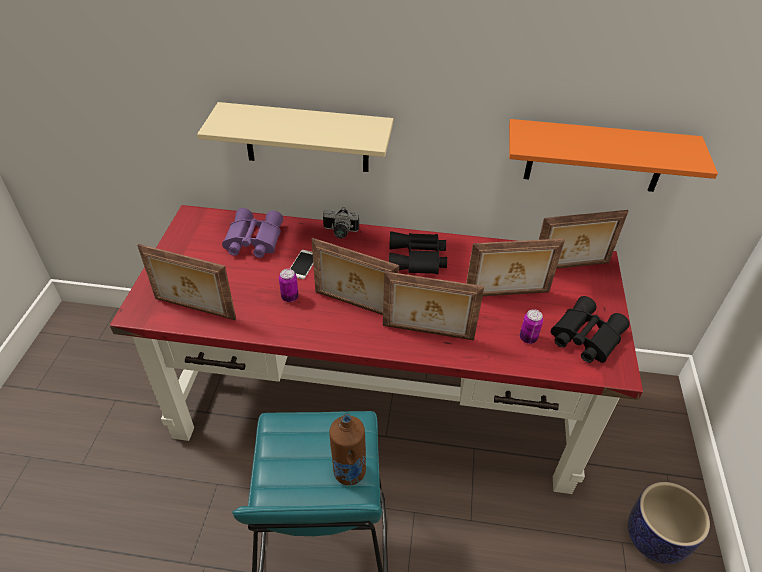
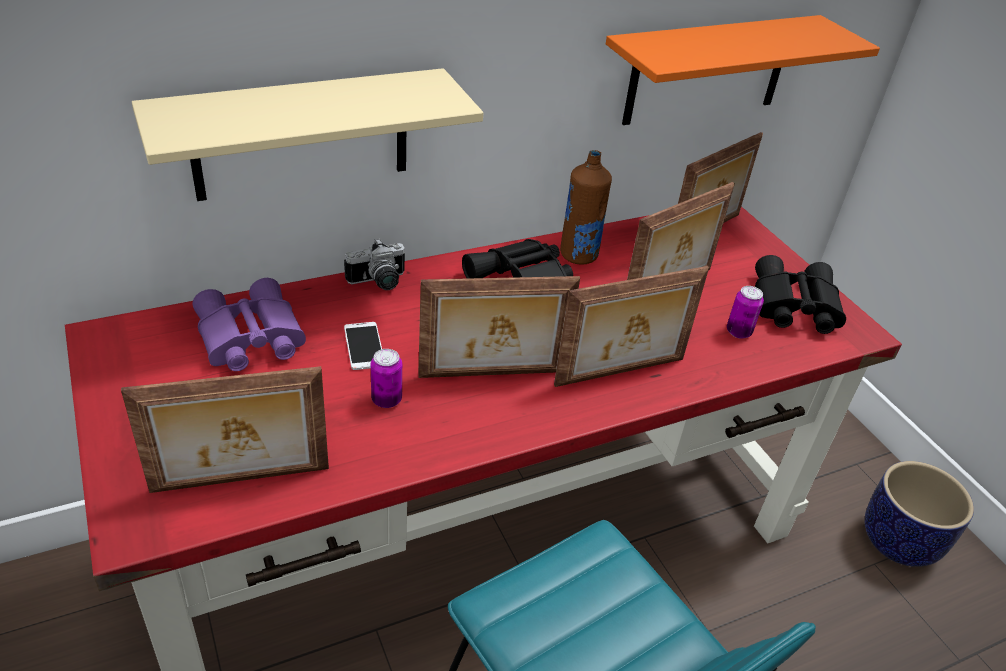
camera: 35 degrees left, 5 degrees down
brown bottle [329,414,366,485] -> brown bottle moved to [560,150,612,265]

